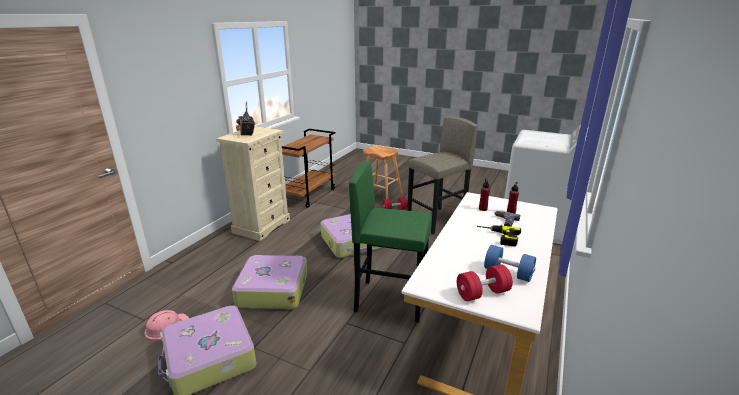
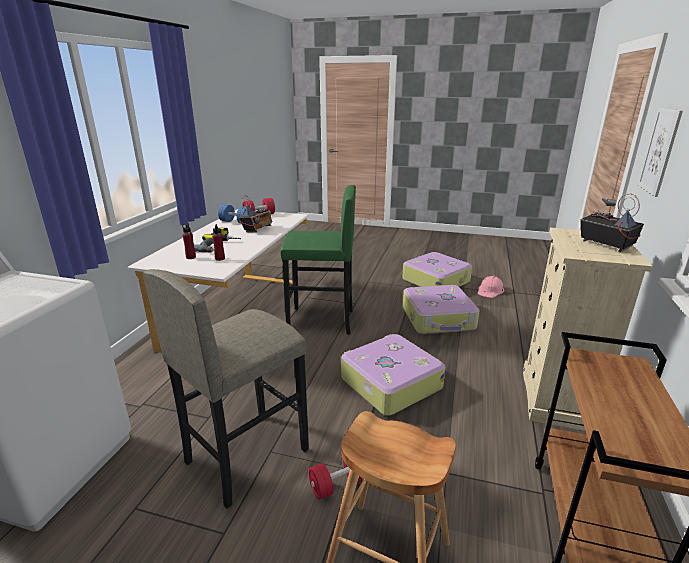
camera: 170 degrees right, 0 degrees up
none -> radio [239,195,272,232]
none -> picture [638,107,683,197]

